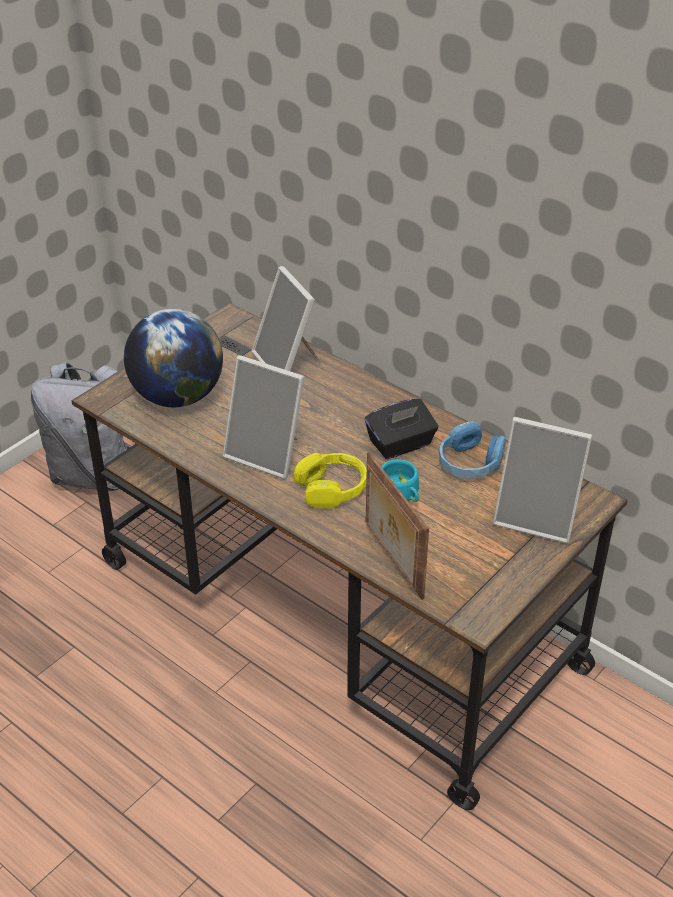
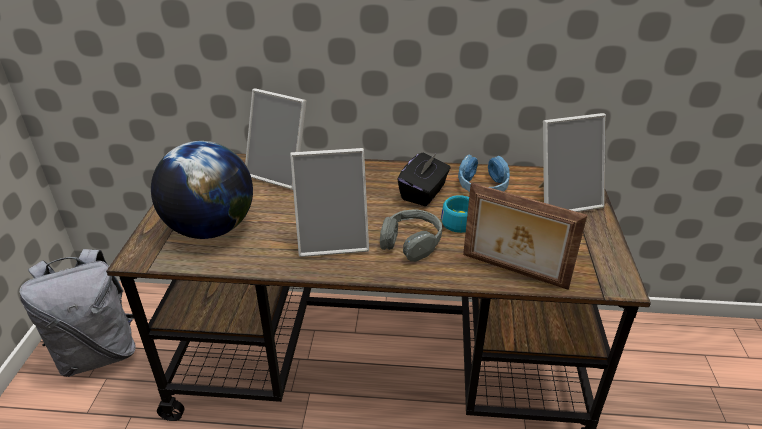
camera: 35 degrees left, 5 degrees down
yellow headphones [294,453,367,509] -> grey headphones [380,209,442,262]

